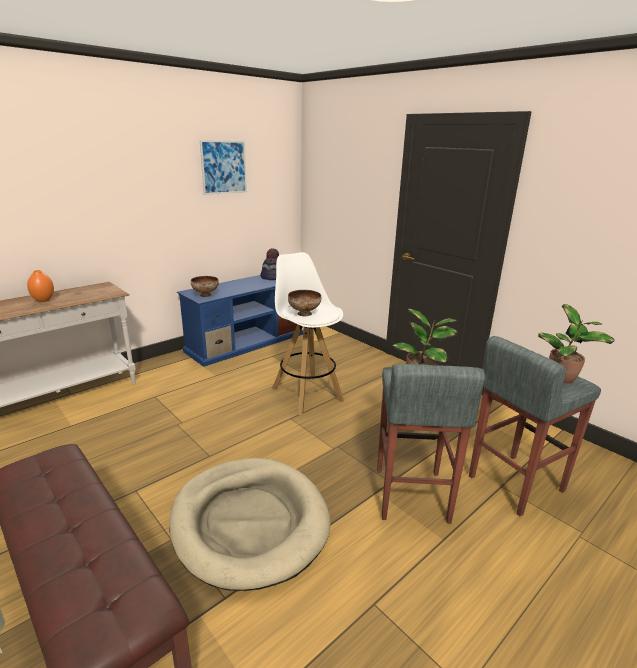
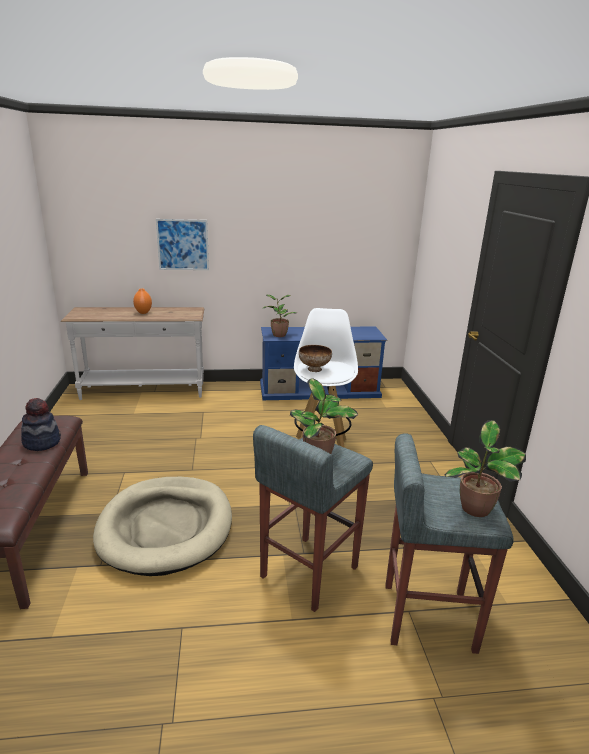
camera: 35 degrees right, 0 degrees up
bowl [191,276,219,297] -> potted plant [261,295,298,337]
picture [200,140,247,195] -> picture moved to [156,219,209,270]
hat [260,248,279,280] -> hat moved to [21,398,61,451]

